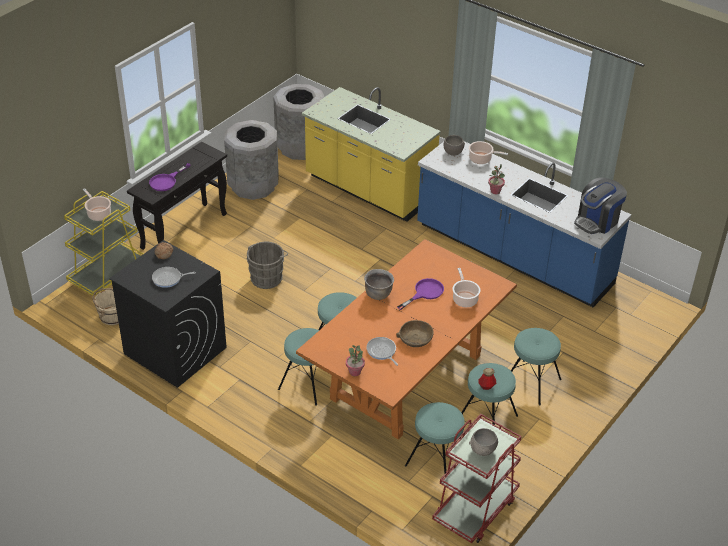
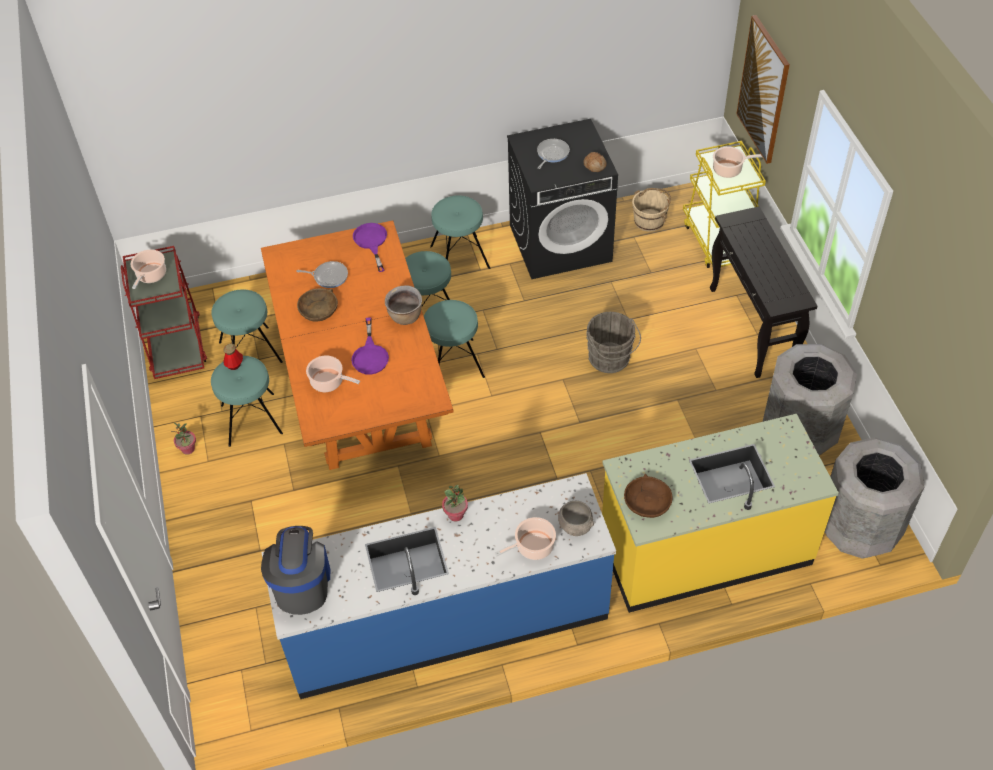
camera: 130 degrees right, 10 degrees up
purple frying pan [149,163,191,191] -> purple frying pan moved to [353,223,387,272]
potted plant [346,345,365,376] -> potted plant moved to [171,422,196,455]
grey bowl [469,428,498,456] -> cooking pot [131,249,166,289]
turquoise stool [511,328,561,405] -> turquoise stool moved to [430,195,490,269]
none -> brown bowl [624,474,673,518]
none -> picture [736,15,790,164]

